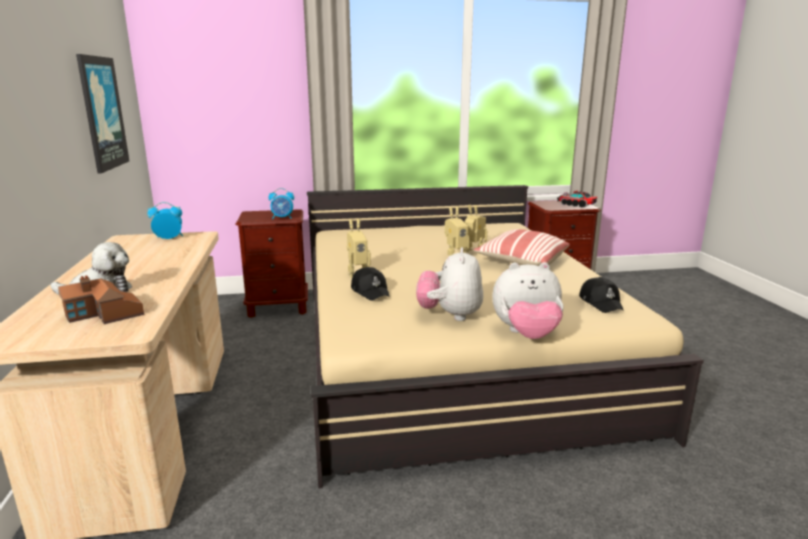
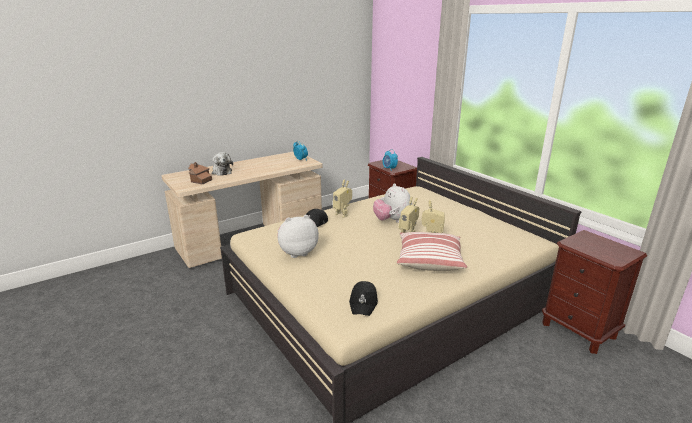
camera: 65 degrees right, 5 degrees up
picture [76,54,129,174] -> none
plush toy [492,262,564,339] -> plush toy moved to [373,183,412,223]
toy truck [557,191,598,208] -> none
black cap [579,277,624,313] -> black cap turned 45 degrees counterclockwise [349,281,378,316]

